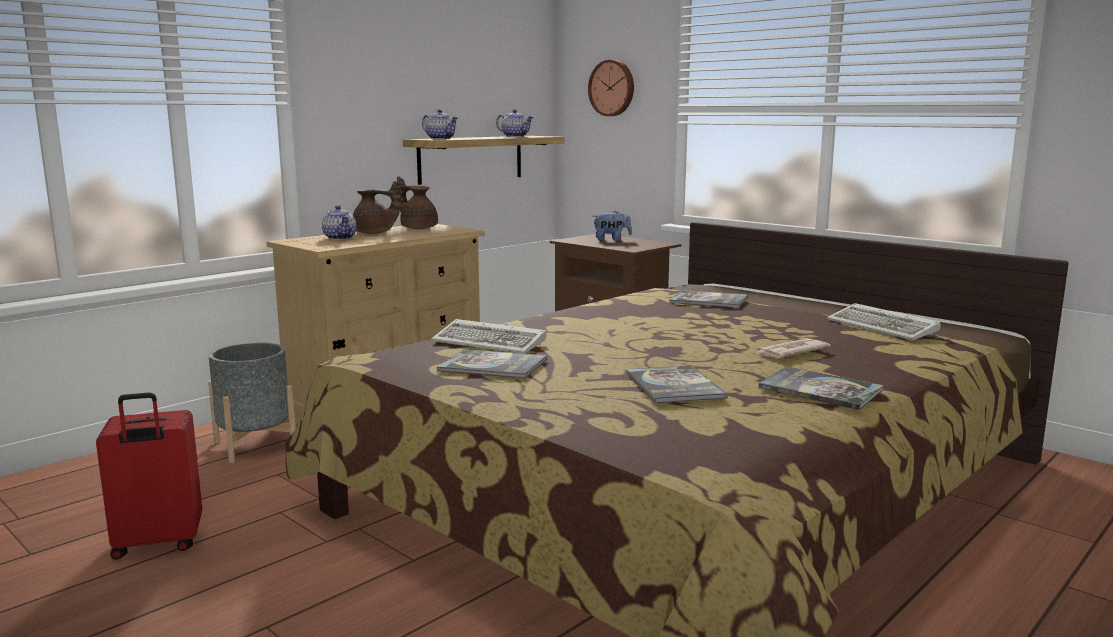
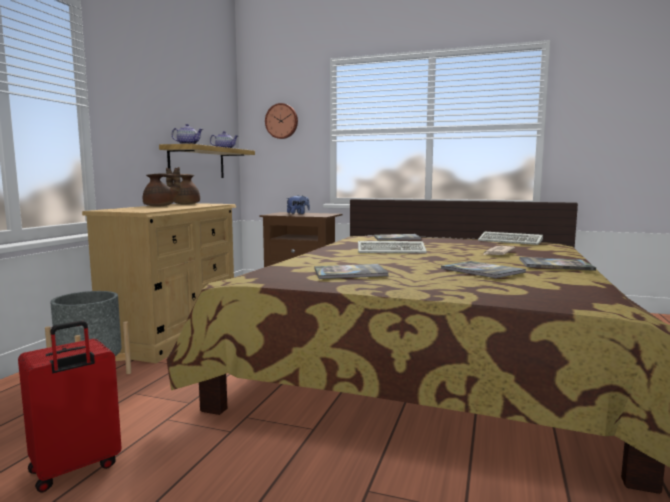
camera: 25 degrees left, 5 degrees down
teapot [322,205,357,240] -> none
keyboard [431,319,547,354] -> keyboard moved to [358,241,427,253]

